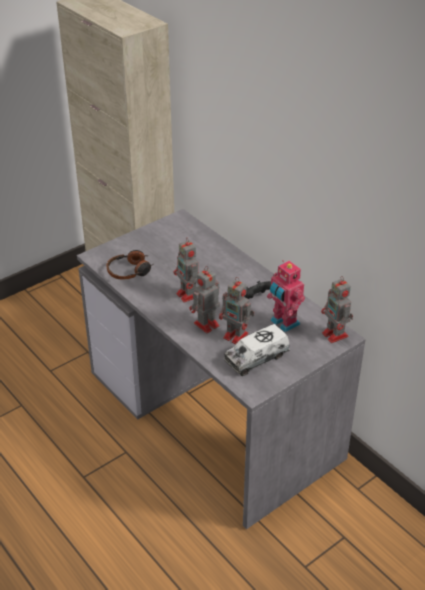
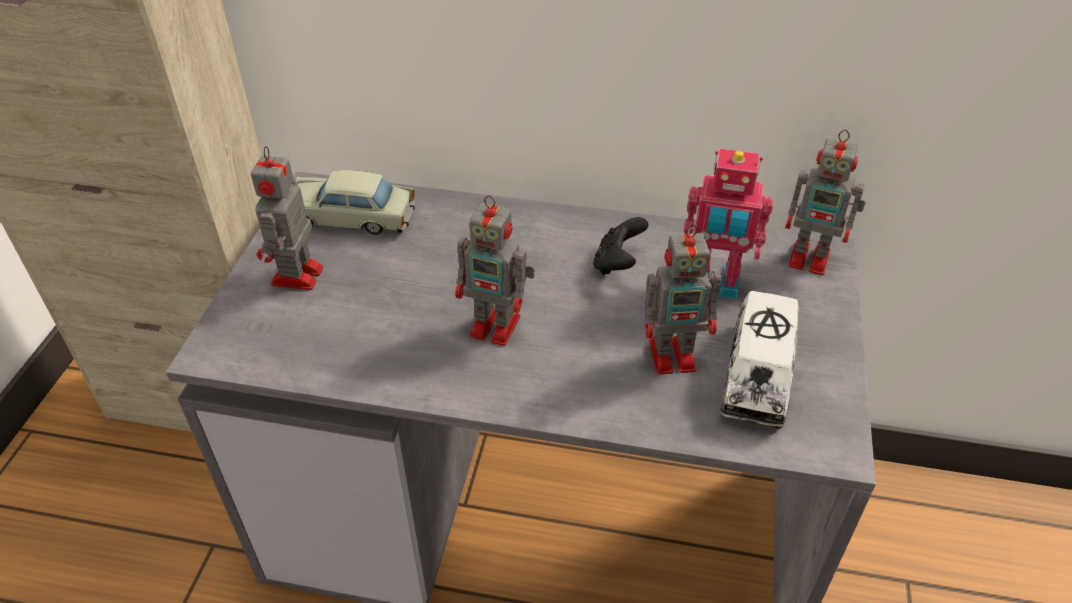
camera: 40 degrees left, 5 degrees up
headphones [107,250,153,280] -> none
toy robot [190,266,220,333] -> toy robot moved to [251,146,323,290]
none -> beige toy car [296,170,415,235]

